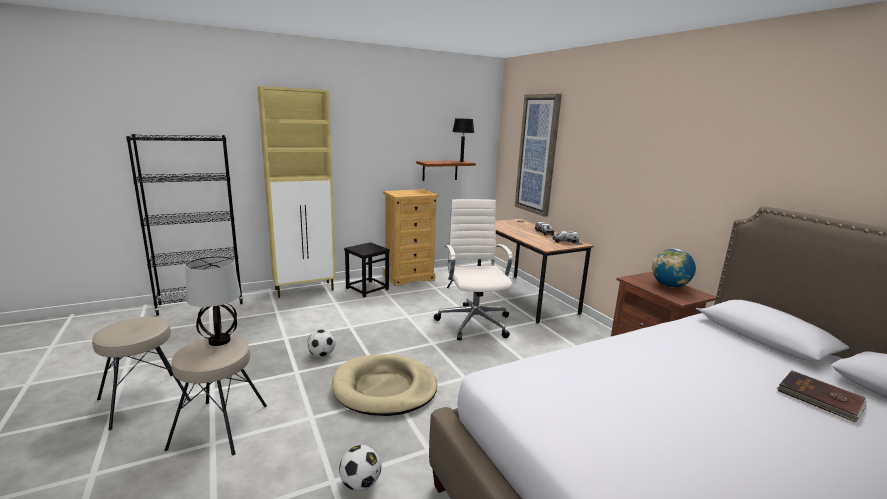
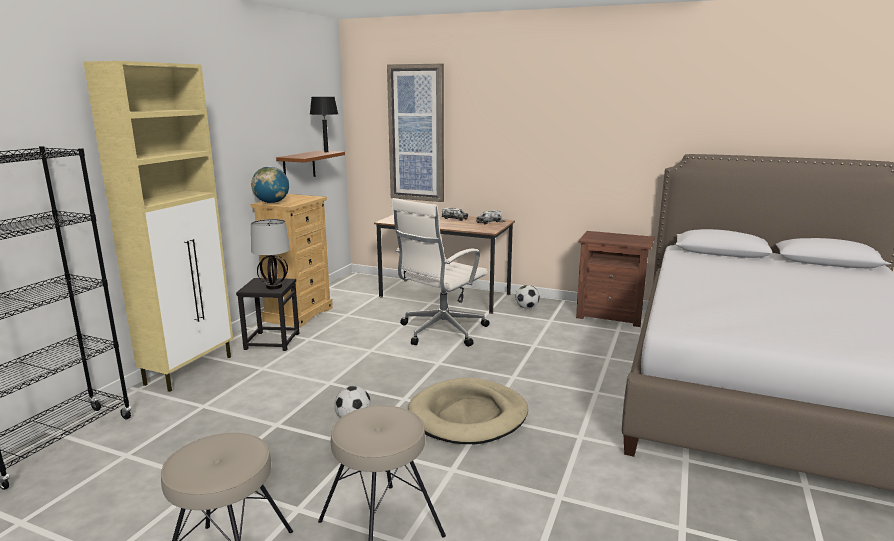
camera: 40 degrees left, 0 degrees up
table lamp [185,256,241,346] -> table lamp moved to [251,219,290,289]
football [339,445,381,491] -> football moved to [516,285,540,309]
white office chair [434,199,513,340] -> white office chair turned 90 degrees counterclockwise [392,198,489,347]
globe [652,248,696,287] -> globe moved to [251,166,289,203]
brown book [777,370,867,422] -> none

